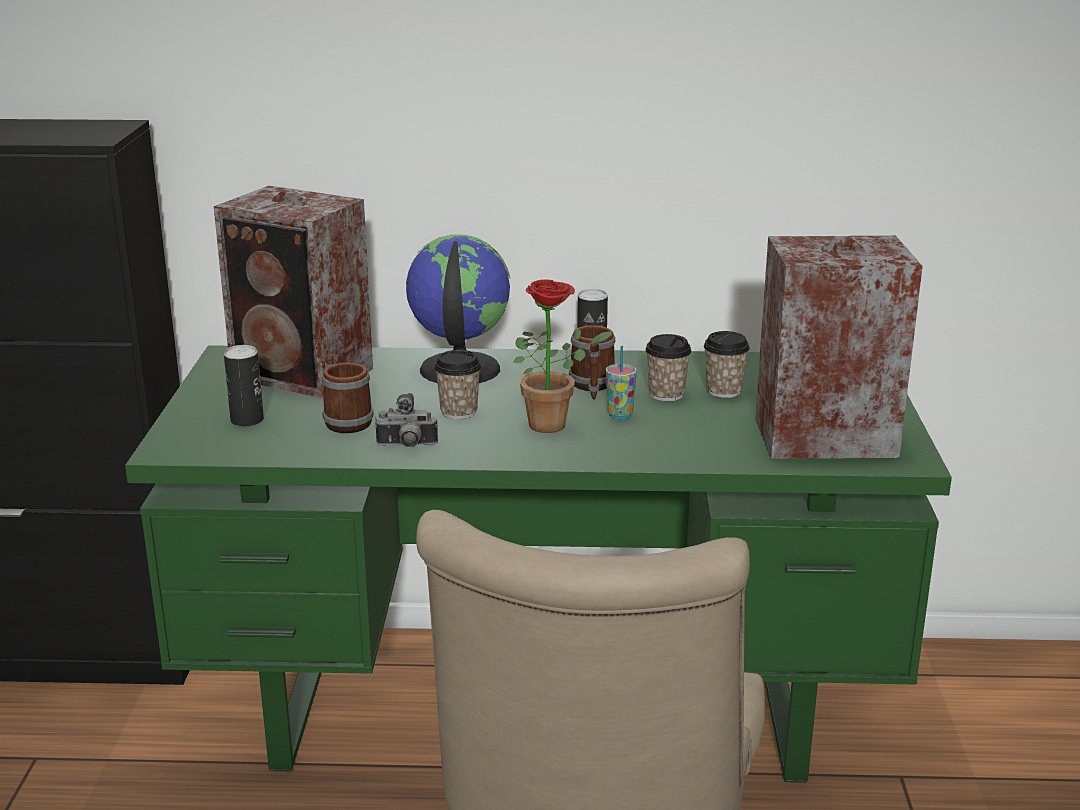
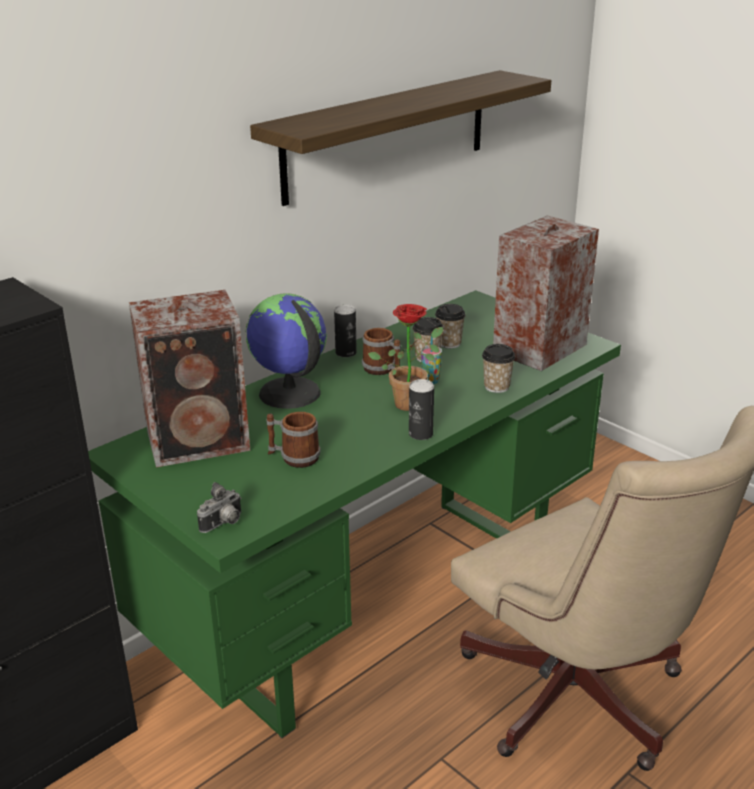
camera: 45 degrees left, 5 degrees up
can [224,345,264,427] -> can moved to [409,379,434,440]
camera [374,393,438,447] -> camera moved to [197,482,241,533]
cup [434,350,481,419] -> cup moved to [482,344,515,393]
none -> shelf [250,70,551,206]

